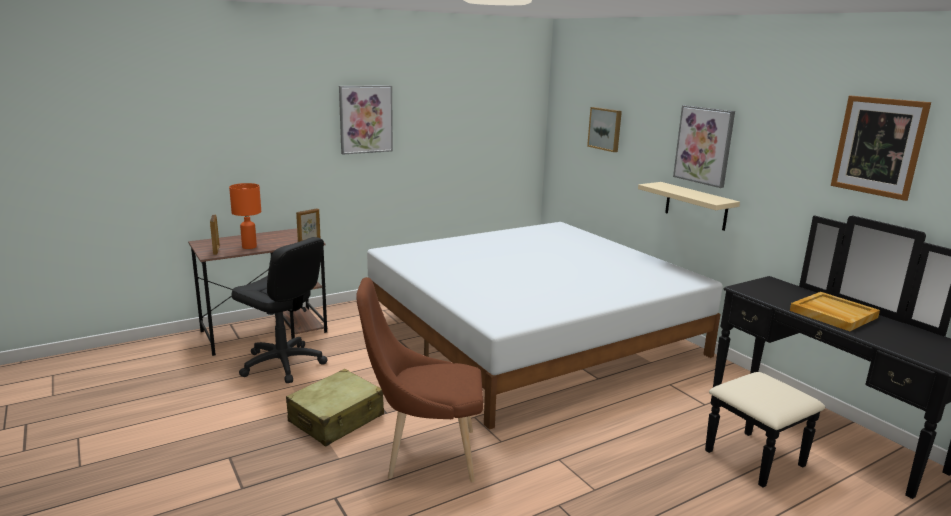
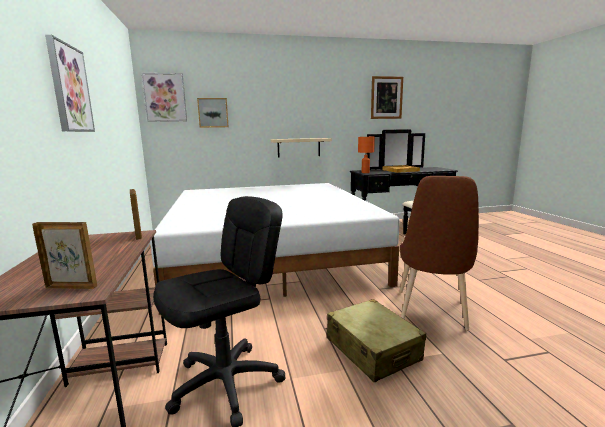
camera: 70 degrees left, 5 degrees down
orange table lamp [229,183,261,249] -> orange table lamp moved to [358,137,375,173]
picture [673,105,735,188] -> picture moved to [142,73,187,122]

